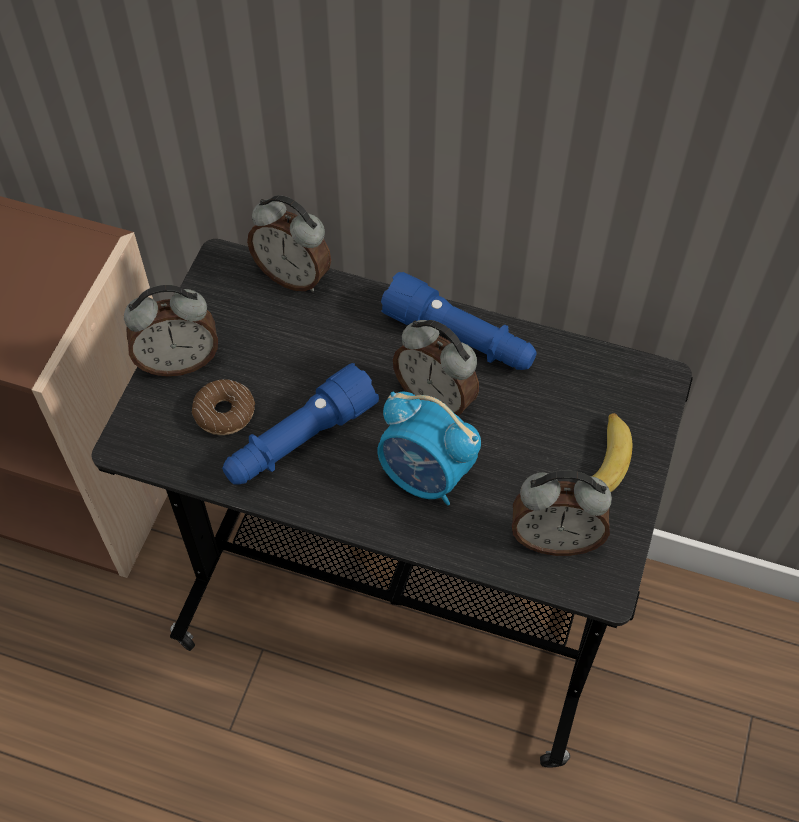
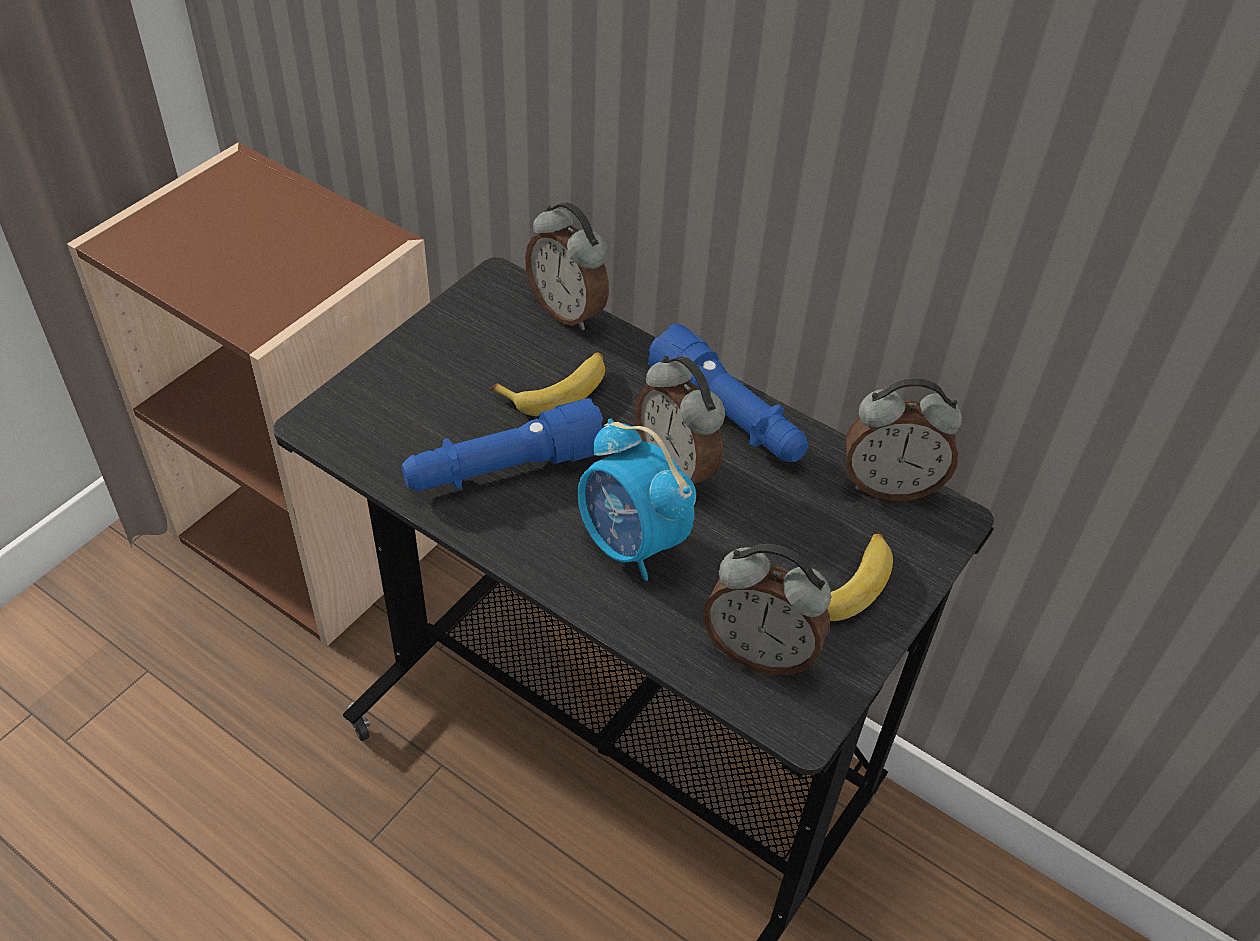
camera: 15 degrees right, 10 degrees down
alarm clock [124,285,218,376] -> alarm clock moved to [846,378,962,501]
donut [192,379,255,435] -> none
none -> banana [491,353,605,416]

